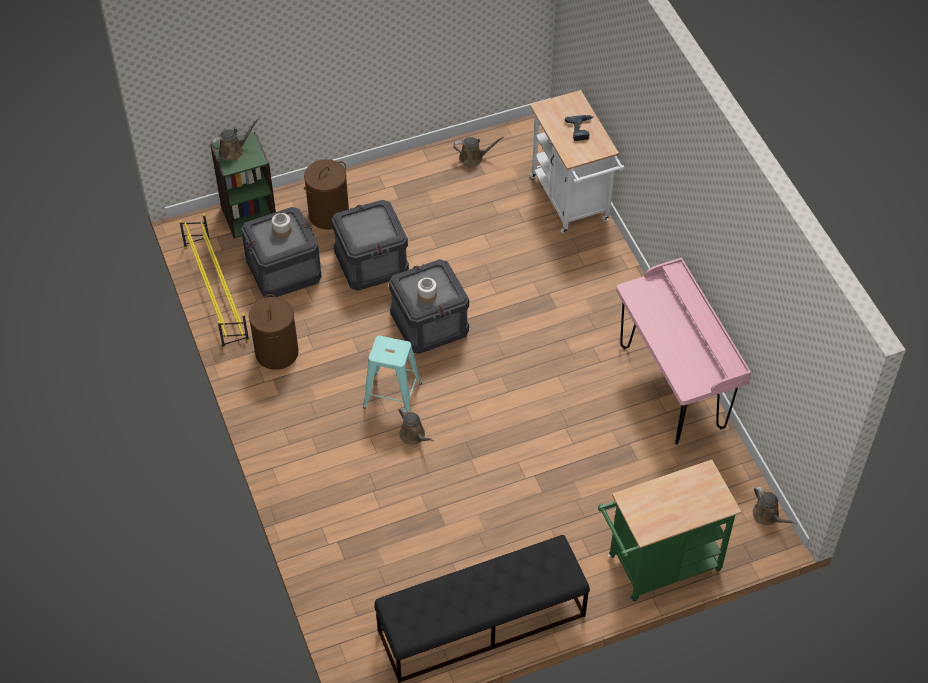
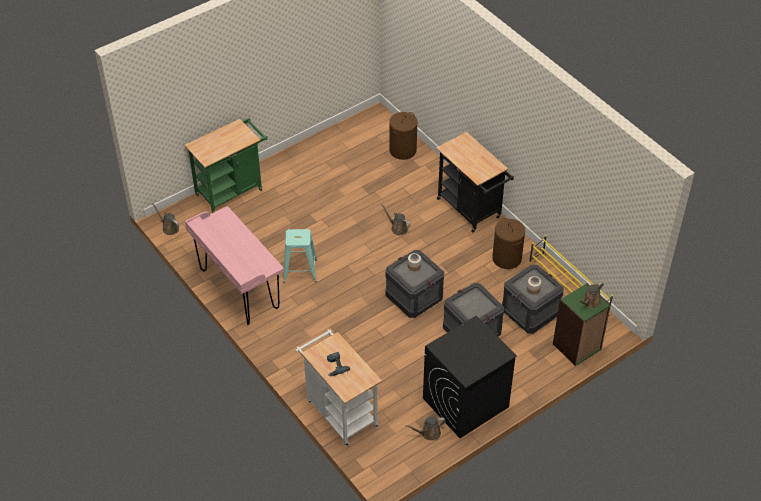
camera: 165 degrees right, 5 degrees down
brown laundry basket [304,159,349,230] -> brown laundry basket moved to [389,112,418,160]
turquoise stool [363,336,422,413] -> turquoise stool moved to [283,229,317,283]
black bench [375,535,590,683] -> none
none -> black washing machine [423,315,517,438]
none -> black cart [436,132,514,233]

